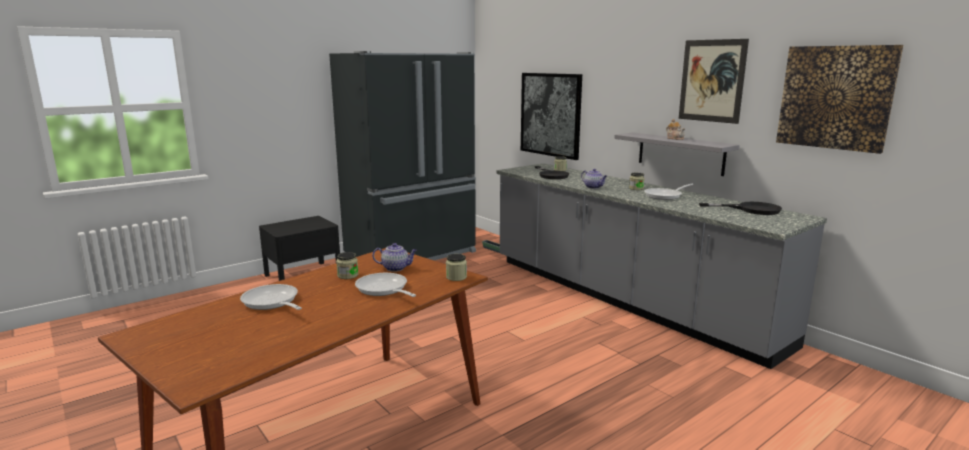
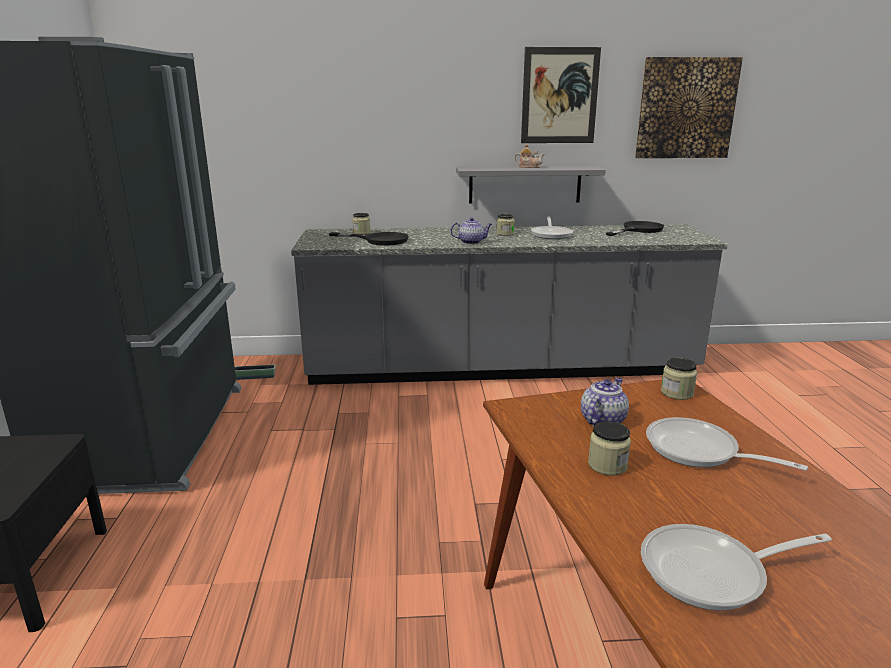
camera: 55 degrees left, 5 degrees up
frying pan [355,273,416,297] -> frying pan turned 45 degrees clockwise [646,417,808,471]
picture [521,73,582,160] -> none

